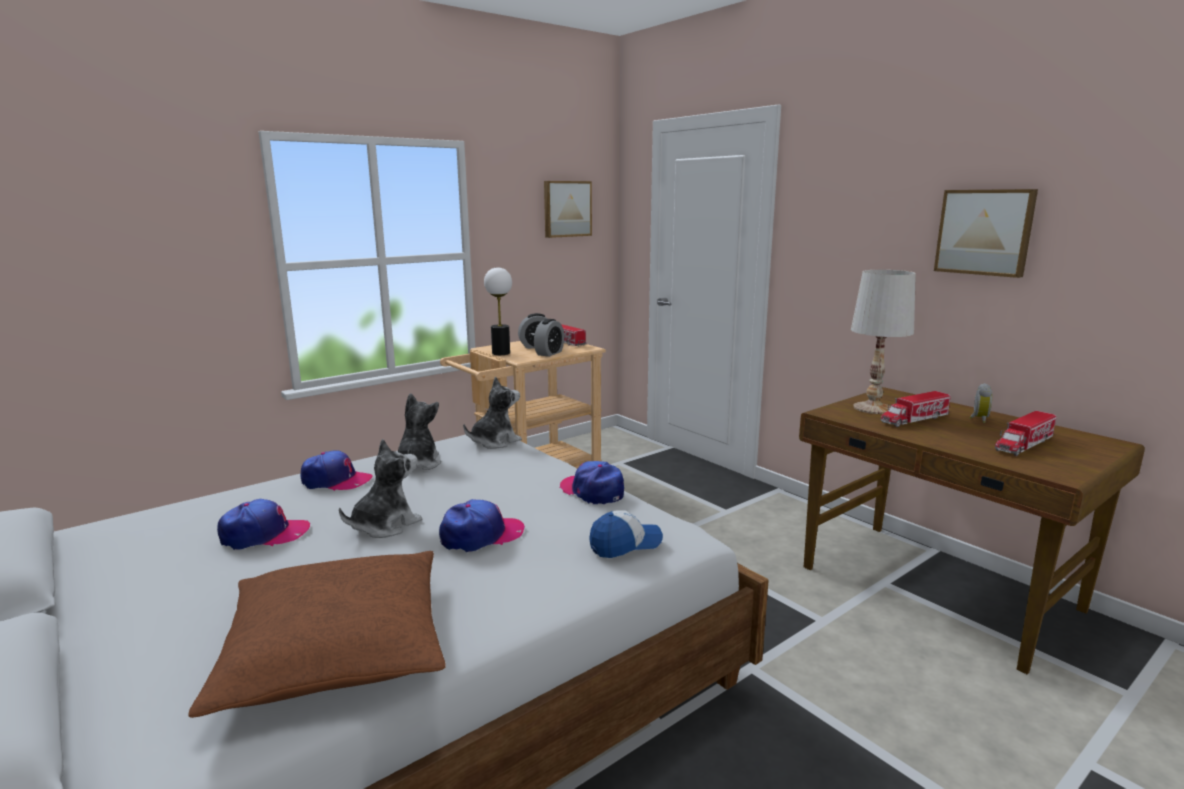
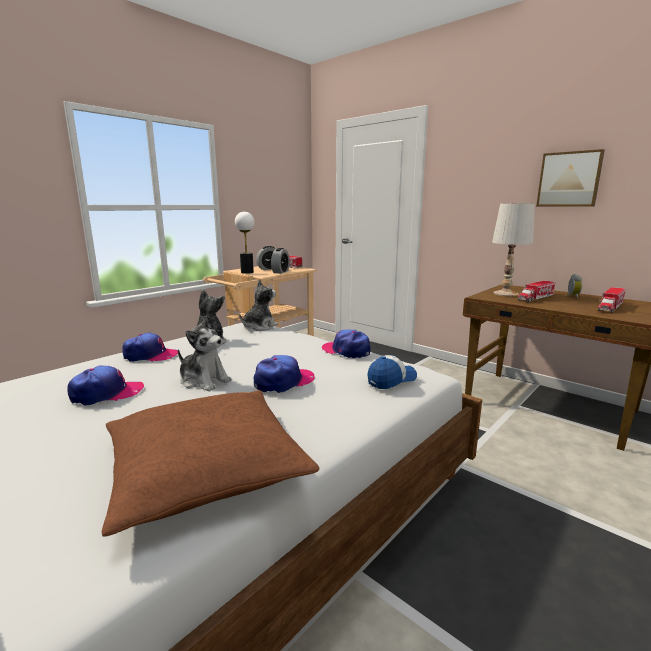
camera: 10 degrees left, 0 degrees up
plush toy [339,439,422,538] -> plush toy turned 90 degrees clockwise [178,315,232,391]
picture [544,181,592,238] -> none

